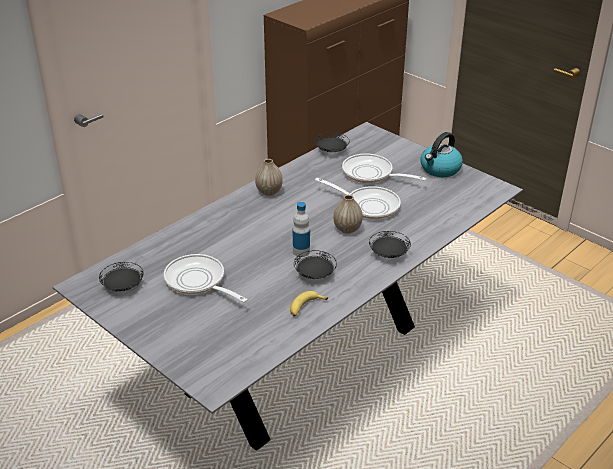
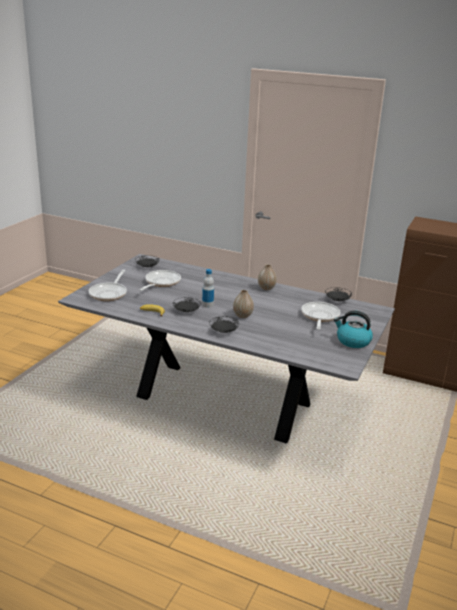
camera: 70 degrees right, 10 degrees down
frying pan [315,178,401,219] -> frying pan moved to [89,270,127,301]

